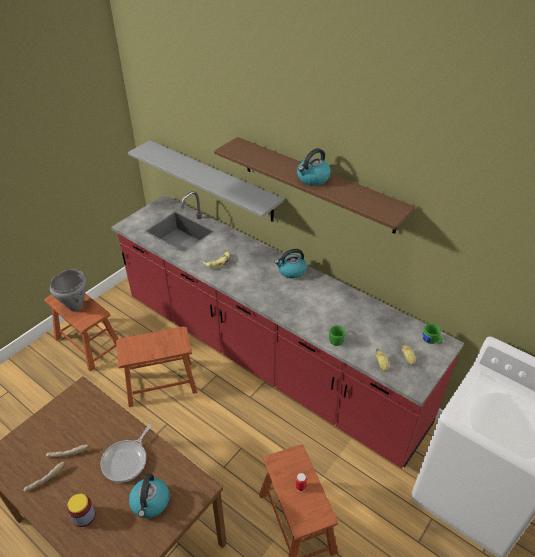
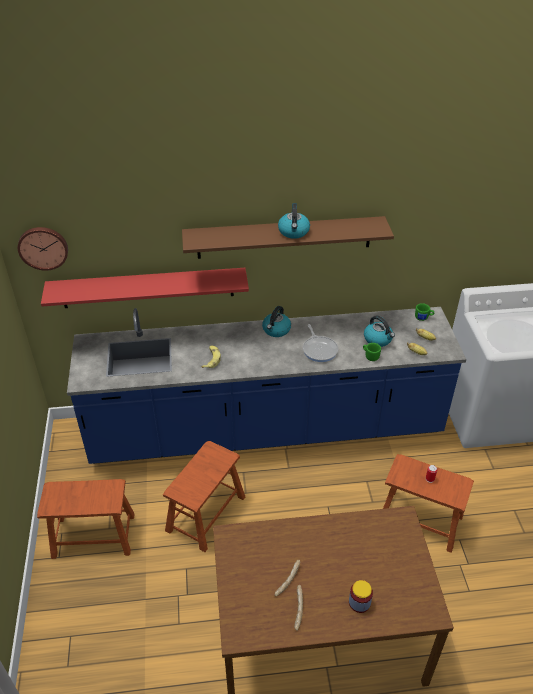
camera: 45 degrees left, 0 degrees up
grey cooking pot [50,269,87,312] -> none
frying pan [100,424,152,482] -> frying pan moved to [303,324,338,362]
red counter [111,191,464,469] -> blue counter [67,307,466,464]
grey shelf [128,140,284,222] -> red shelf [41,268,249,308]
kettle [129,473,170,518] -> kettle moved to [364,315,395,347]
none -> wall clock [18,227,68,271]

